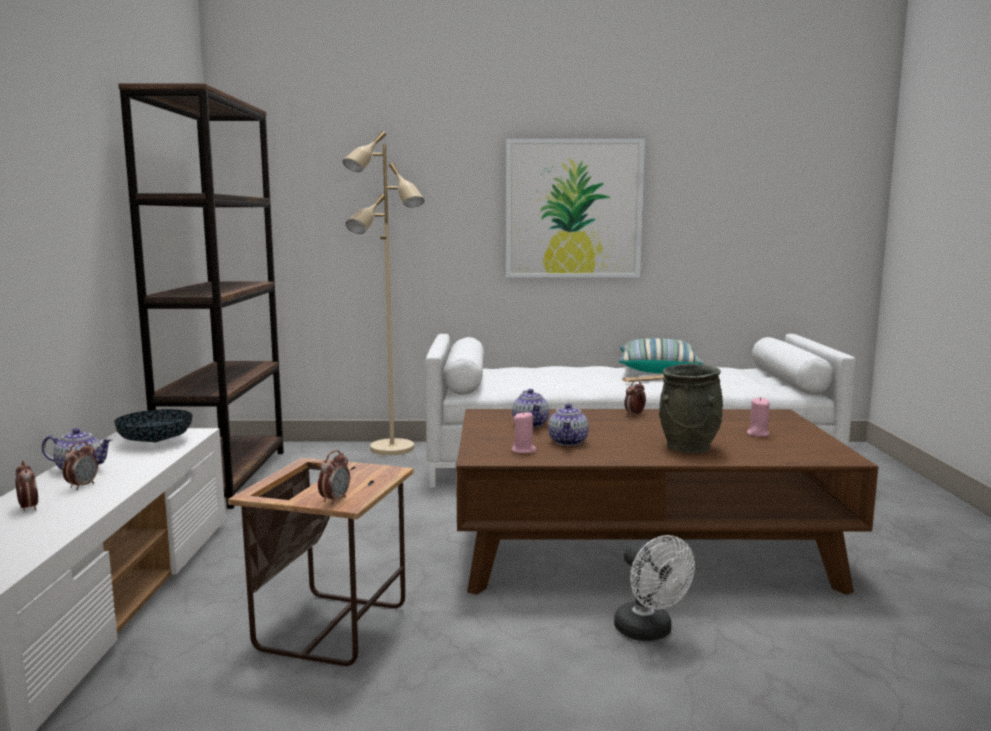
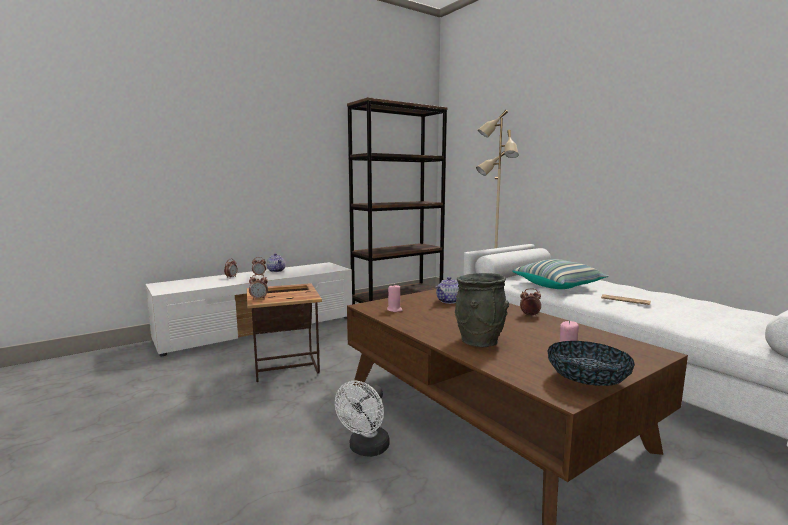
camera: 55 degrees right, 0 degrees up
bowl [114,409,192,442] -> bowl moved to [547,341,635,386]
picture [506,139,645,277] -> none
teapot [548,404,589,446] -> none
pillow [619,338,703,373] -> pillow moved to [512,259,609,289]

